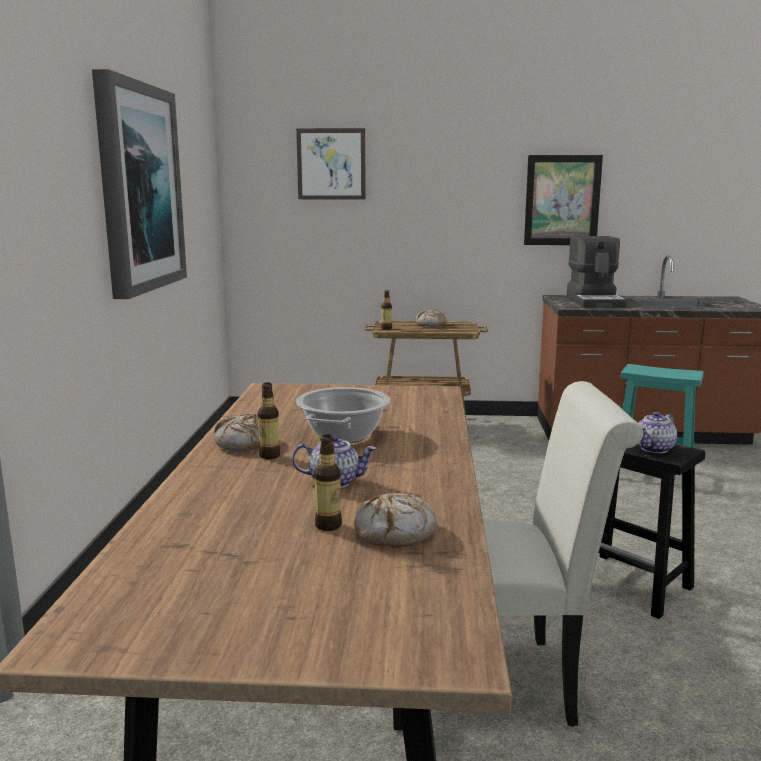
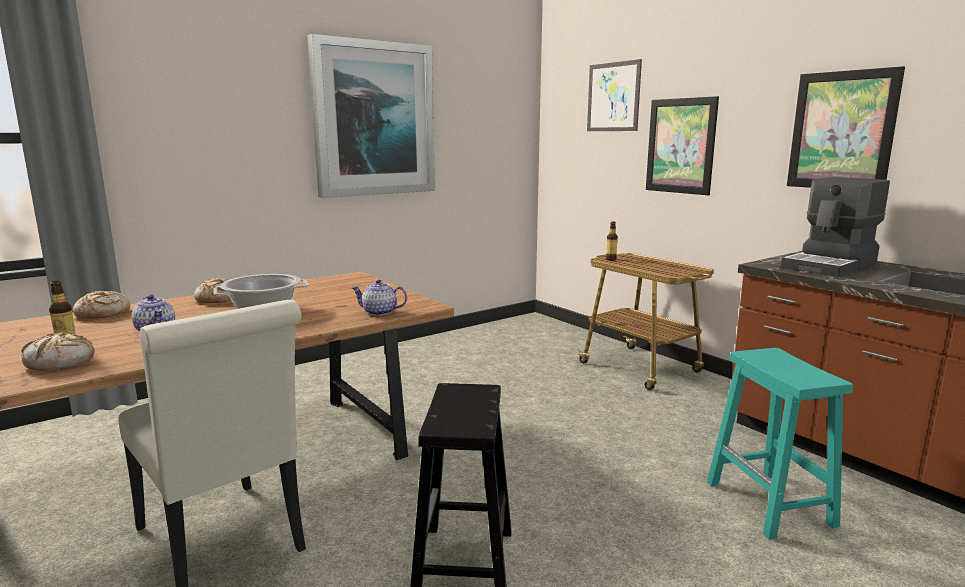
camera: 50 degrees right, 0 degrees up
bottle [258,382,280,459] -> none
bread [416,309,446,326] -> bread moved to [73,291,130,319]
teapot [638,412,677,453] -> teapot moved to [352,279,407,316]
none -> picture [646,96,719,195]

